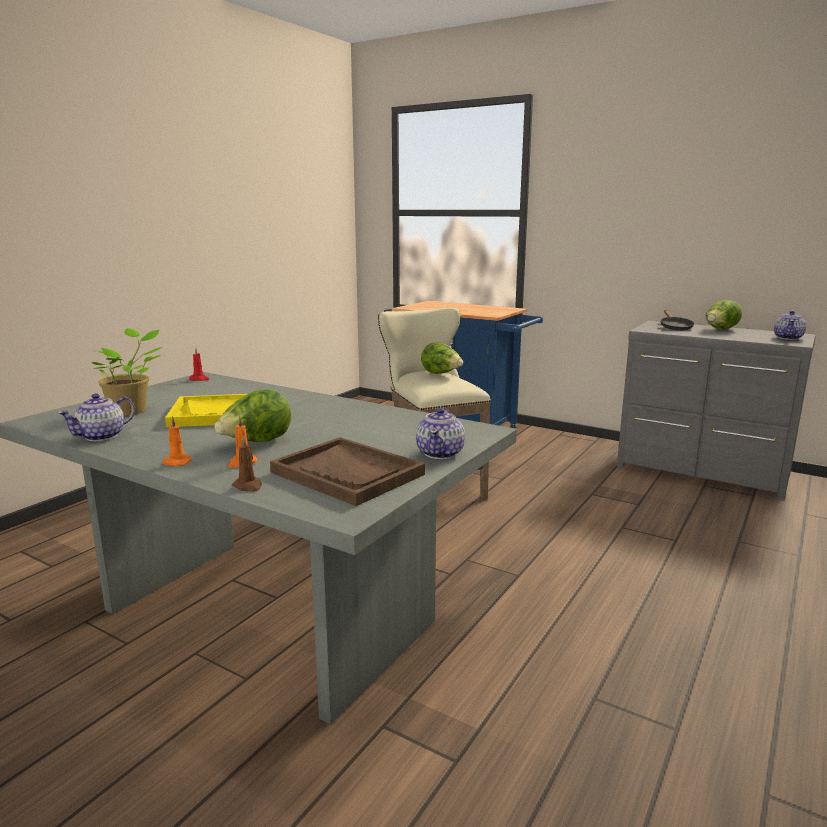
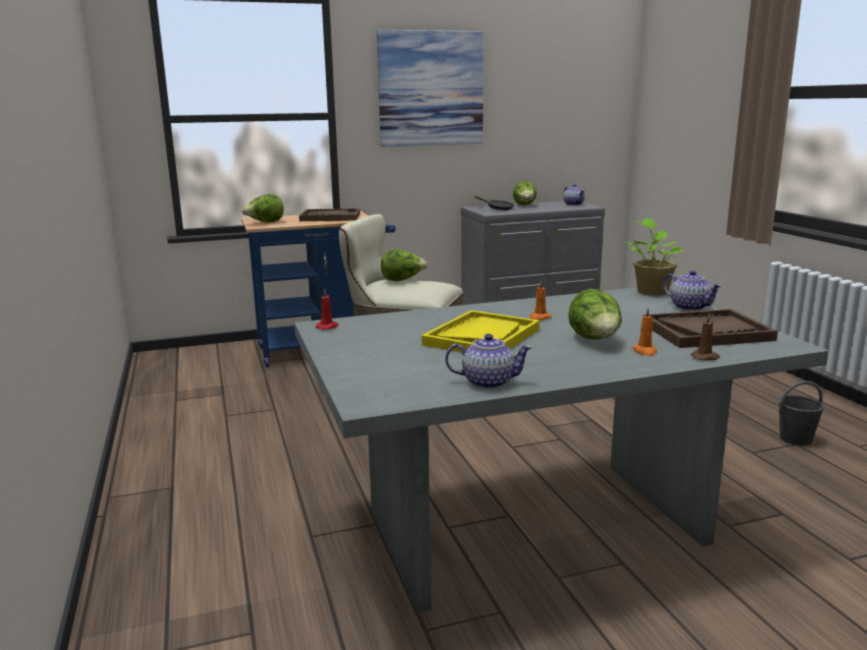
camera: 50 degrees left, 0 degrees up
teapot [57,393,135,441] -> teapot turned 75 degrees counterclockwise [445,334,533,389]
potted plant [91,328,163,416] -> potted plant moved to [626,218,684,296]
orange candle [162,416,192,466] -> orange candle moved to [530,280,551,320]
none -> lettuce [241,194,284,223]
none -> brown tray [299,208,360,221]
none -> picture [377,30,484,147]
none -> grey bucket [778,381,824,446]

